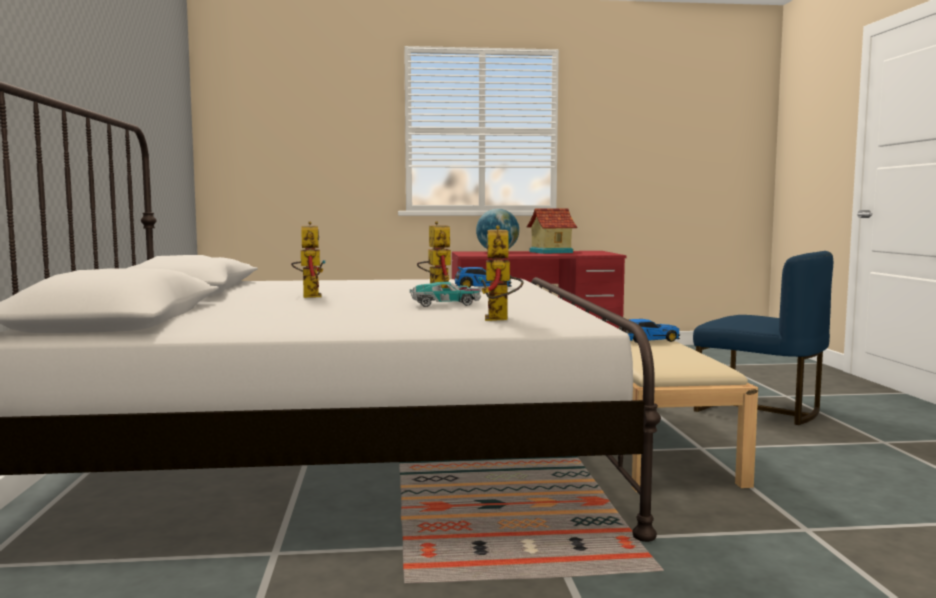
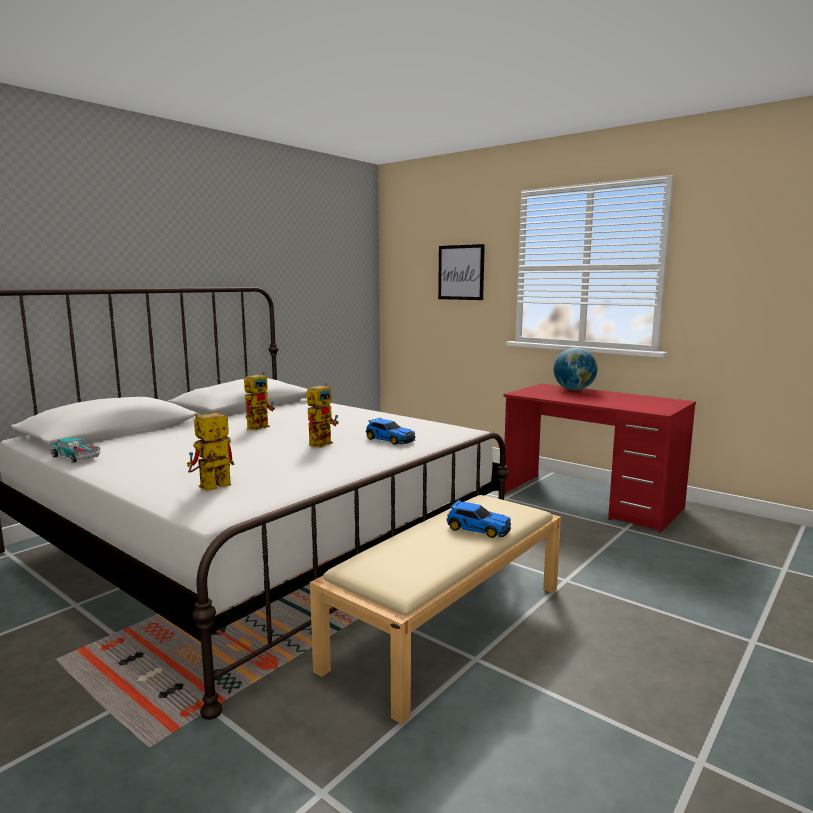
camera: 45 degrees right, 5 degrees up
toy car [410,282,482,307] -> toy car moved to [48,438,101,463]
toy house [526,209,577,254] -> none
blue chair [693,251,833,425] -> none
none -> picture [438,244,485,300]

